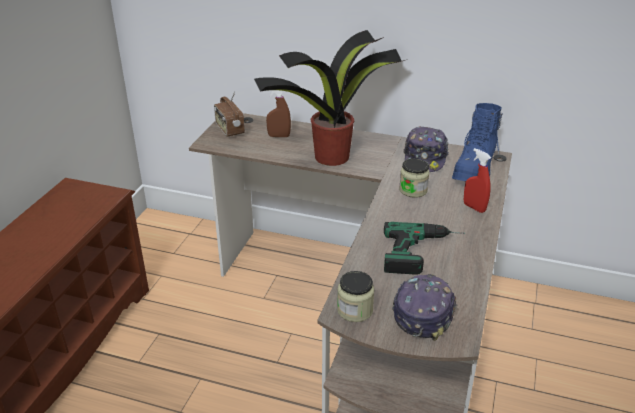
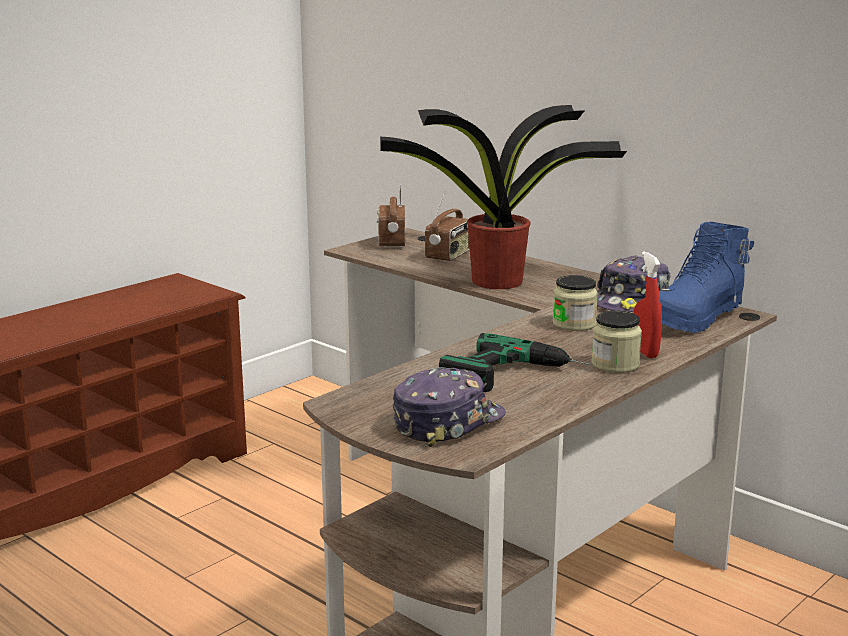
camera: 25 degrees right, 15 degrees down
brown spray bottle [266,90,291,137] -> radio [425,191,470,262]
jar [337,271,374,322] -> jar moved to [591,310,642,373]

